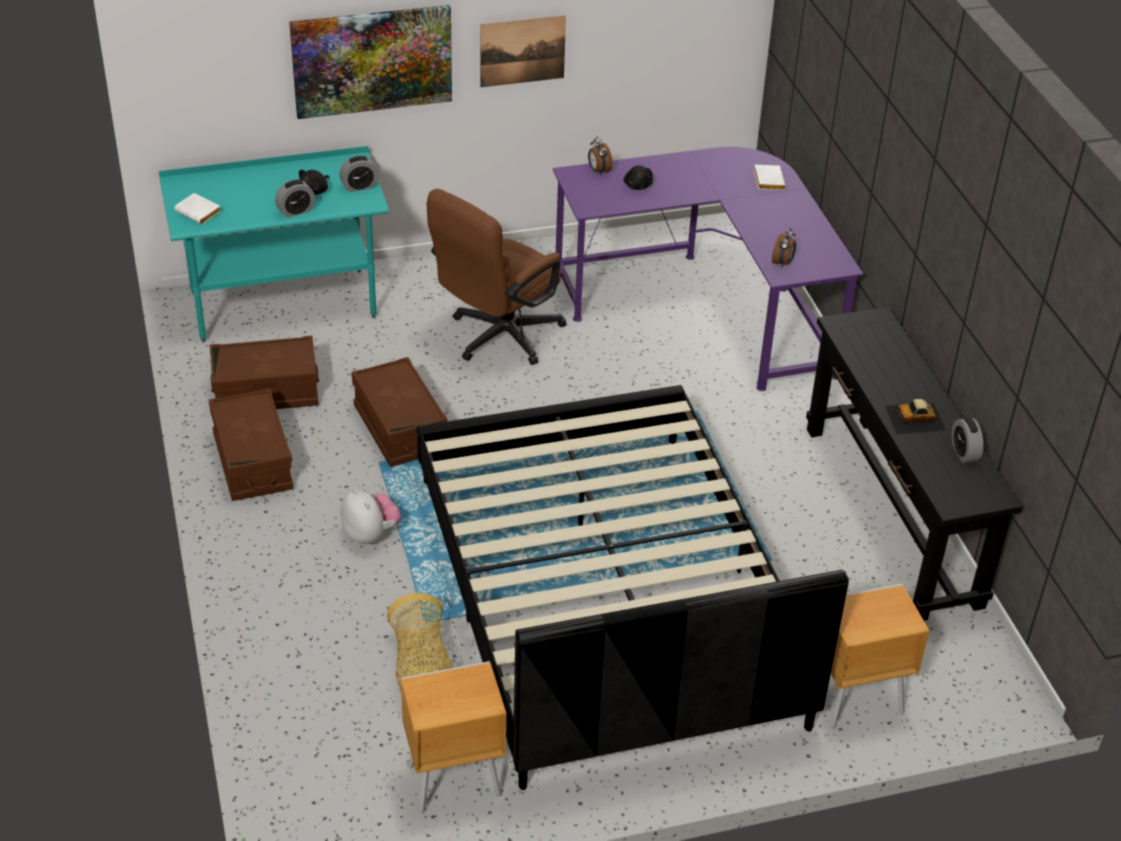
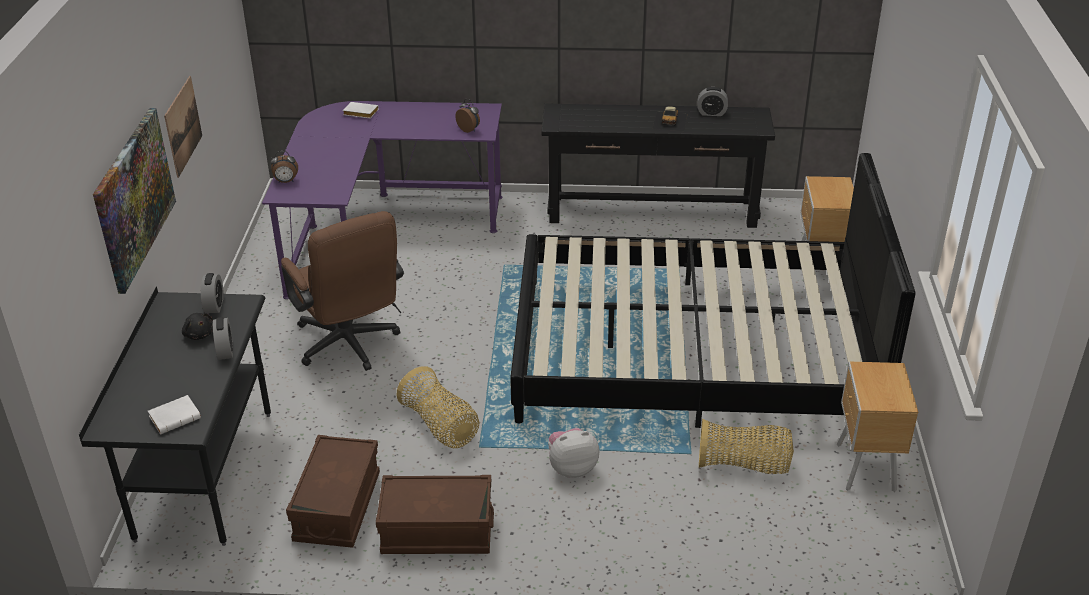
camera: 70 degrees left, 5 degrees down
turquoise desk [159,146,389,343] -> black desk [79,286,271,546]
brown storage box [351,357,447,467] -> basket [396,366,479,448]
black plush toy [624,165,653,190] -> none

